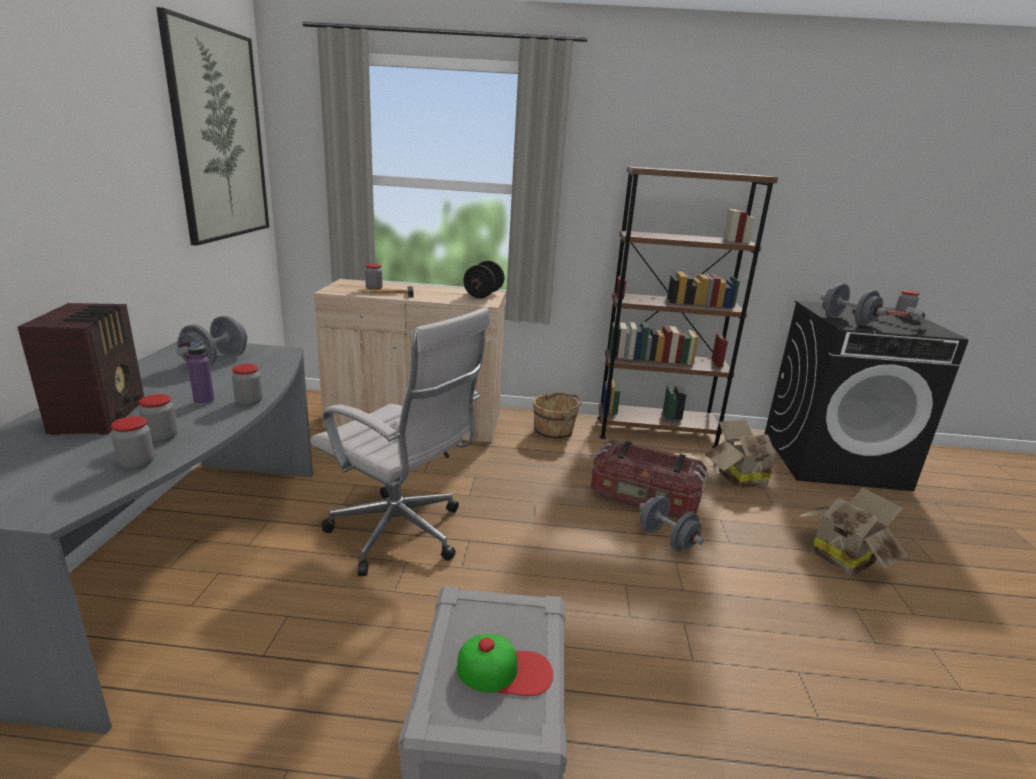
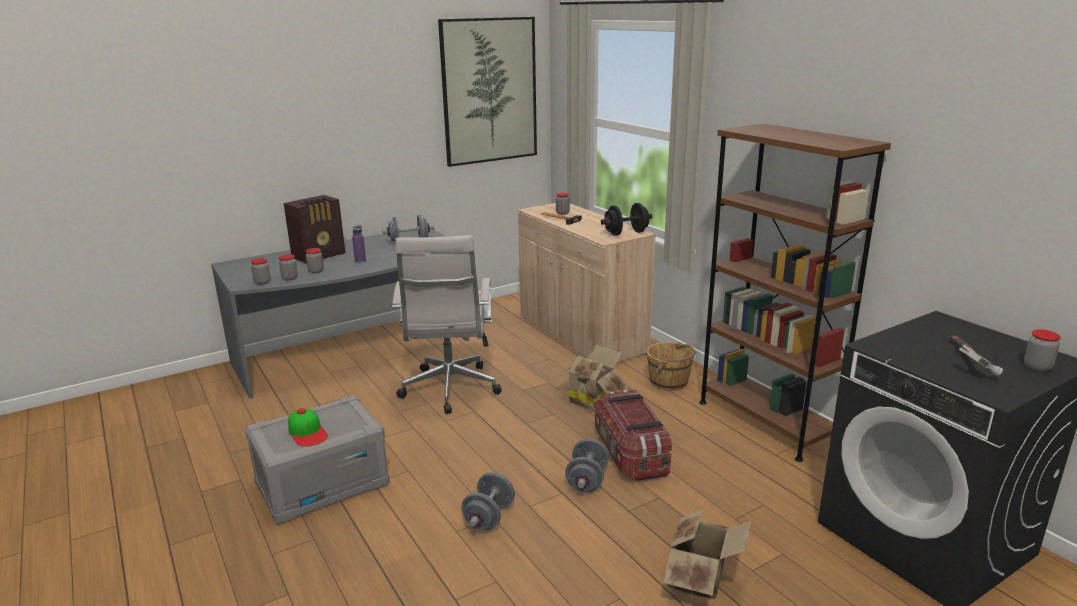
camera: 55 degrees right, 0 degrees up
jar [232,364,263,406] -> jar moved to [251,258,271,285]
cardboard box [705,420,788,488] -> cardboard box moved to [553,345,629,411]
grey dumbbell [820,283,887,326] -> grey dumbbell moved to [461,472,515,530]

